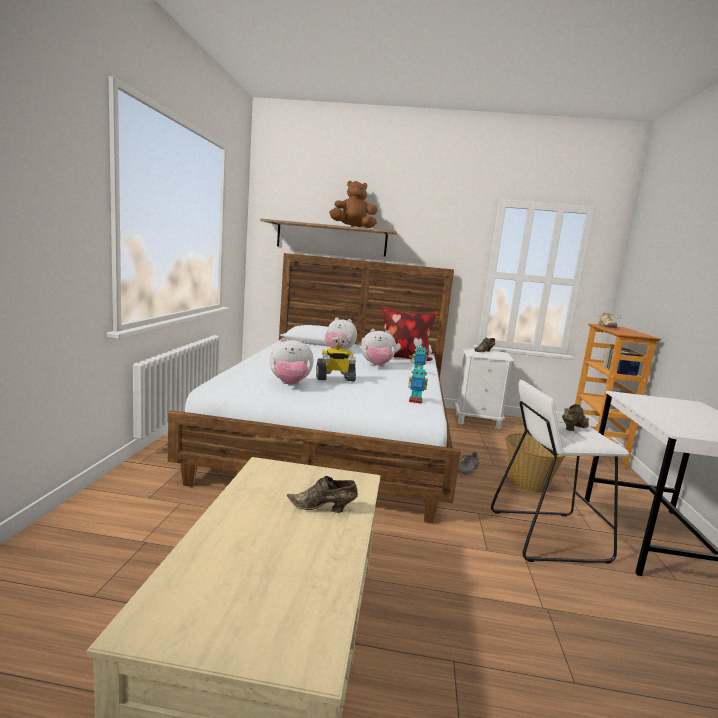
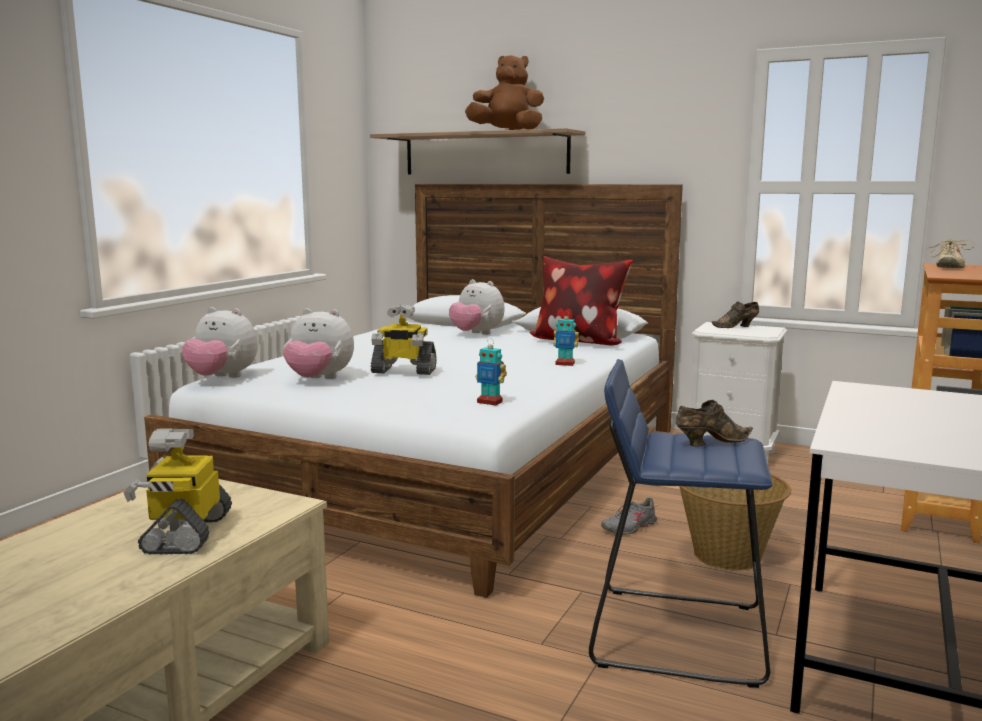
camera: 20 degrees right, 0 degrees up
brown shoe [287,476,358,513] -> toy robot [124,428,232,555]
plush toy [361,329,396,366] -> plush toy moved to [182,307,258,378]
white stool [491,380,630,564] -> blue stool [589,359,773,688]

